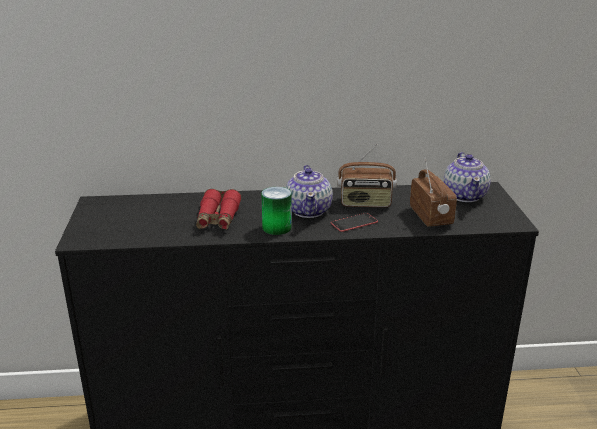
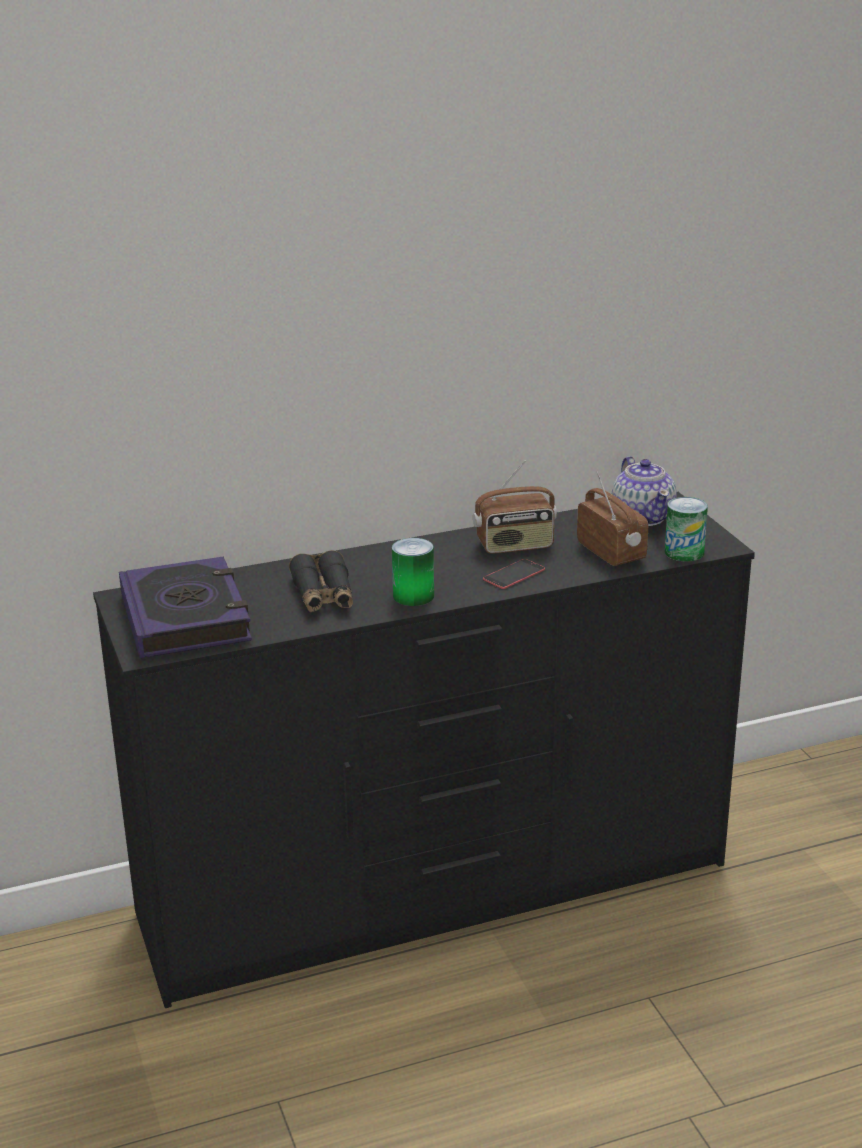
camera: 15 degrees left, 0 degrees up
red binoculars [196,189,242,230] -> black binoculars [289,550,353,612]
teapot [285,165,333,218] -> none
none -> book [119,557,252,658]
none -> can [665,497,708,562]

